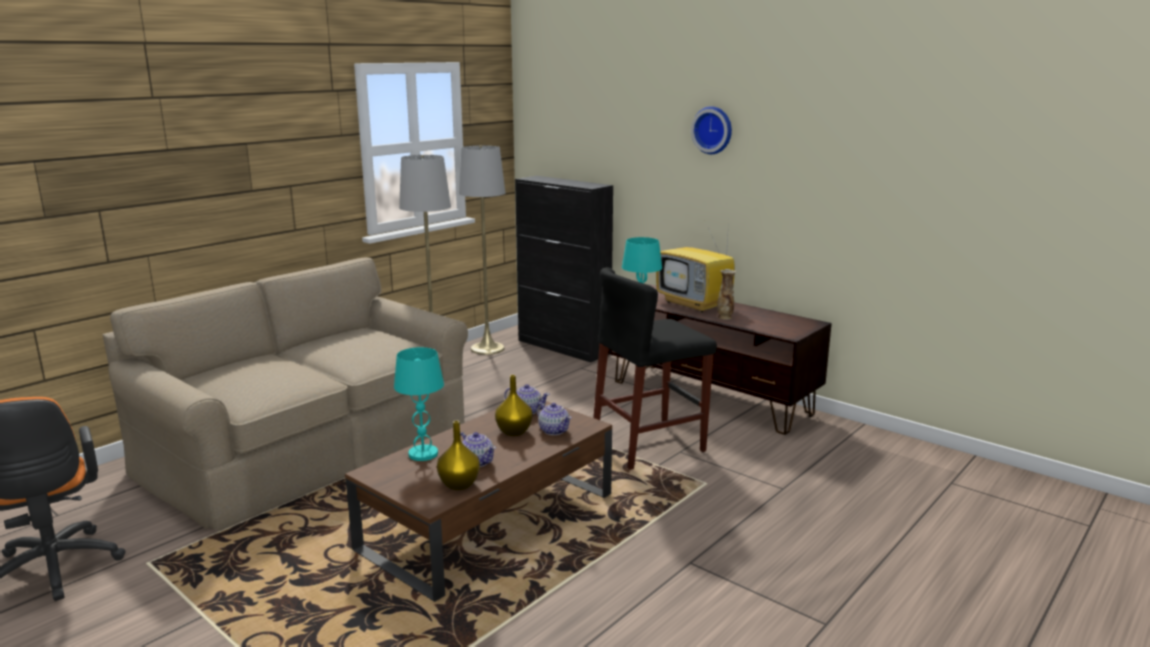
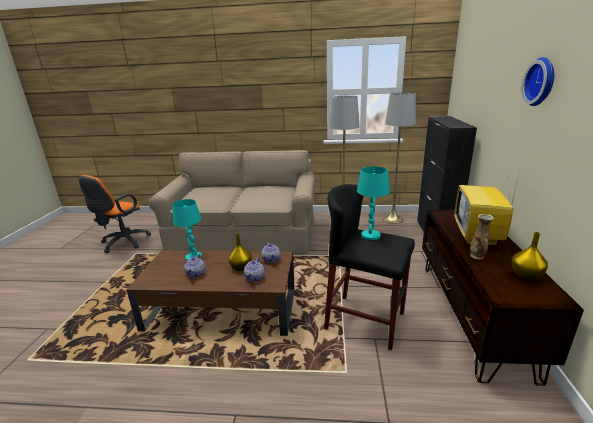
camera: 55 degrees right, 5 degrees up
yellow vase [437,421,480,490] -> yellow vase moved to [512,232,548,280]

